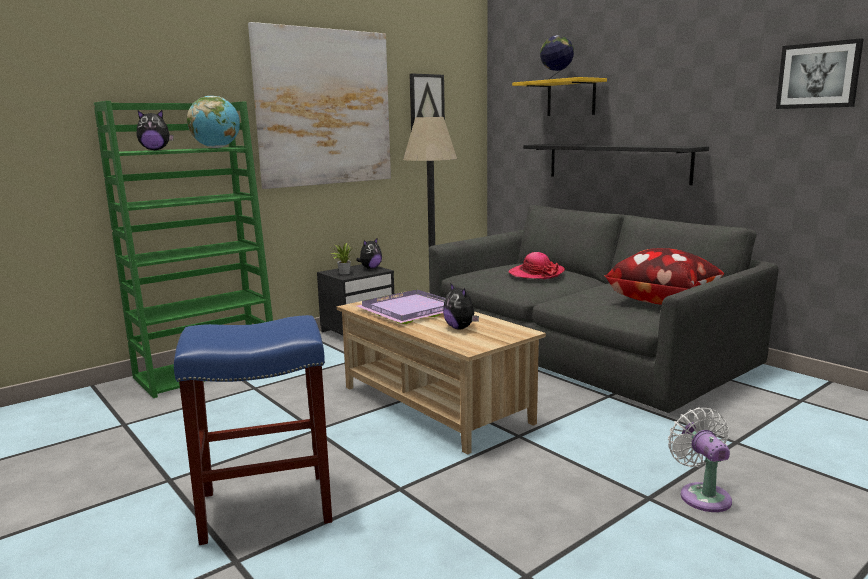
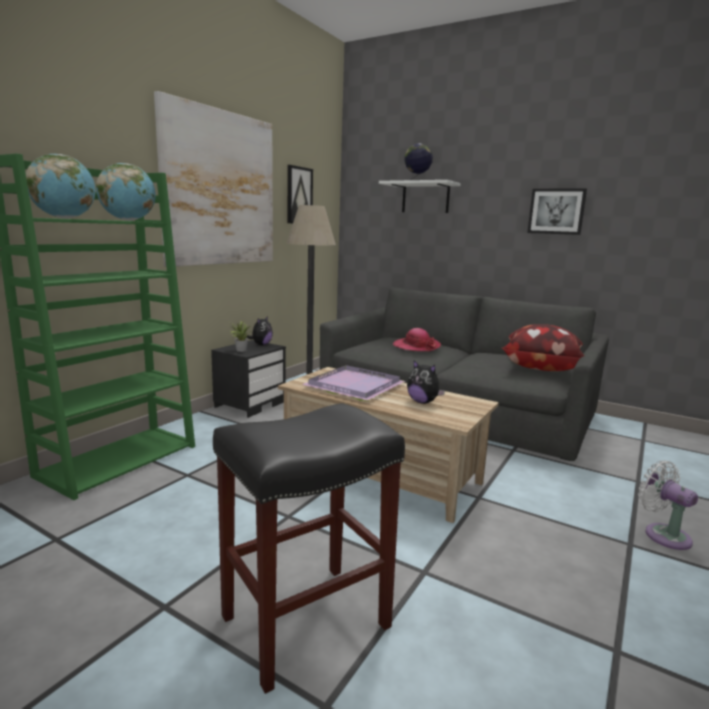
camera: 20 degrees left, 0 degrees up
plush toy [137,110,174,150] -> globe [26,154,95,219]
blue stool [174,315,332,545] -> black stool [213,403,405,694]
yellow shelf [512,77,607,116] -> white shelf [379,180,461,213]
black shelf [523,144,709,185] -> none
picture [776,38,864,109] -> picture moved to [527,188,587,235]

